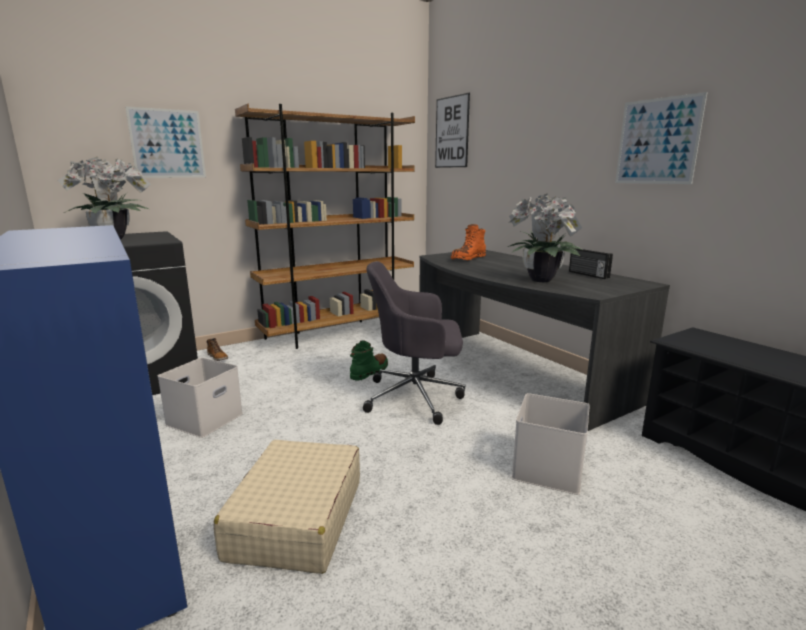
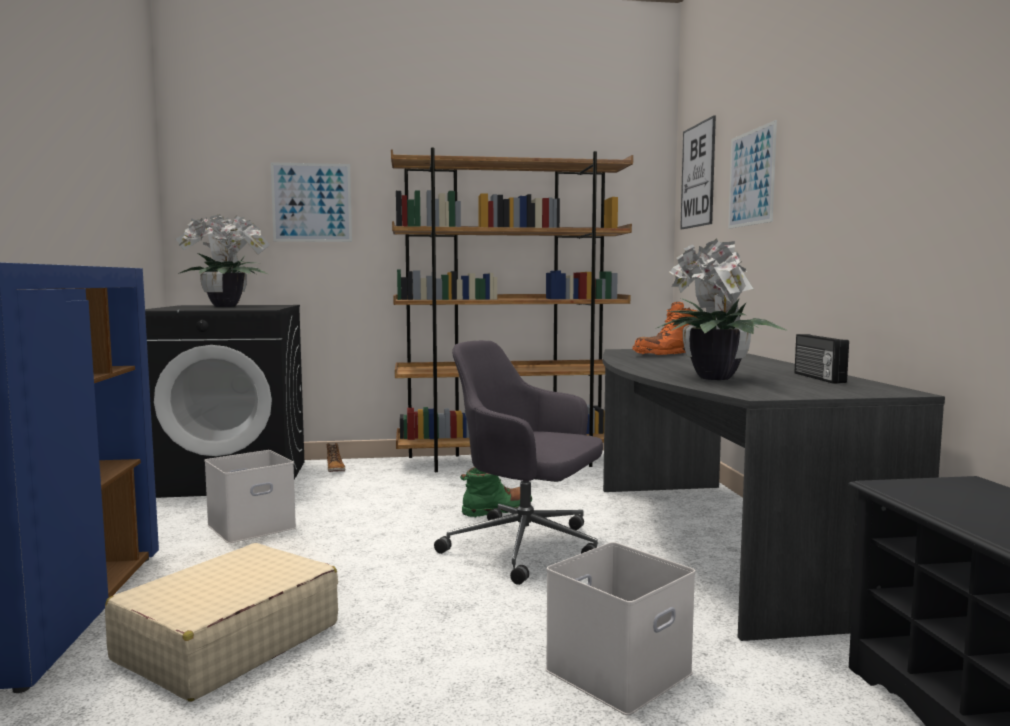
camera: 25 degrees right, 10 degrees down
picture [615,92,708,184] -> picture moved to [728,120,777,229]

